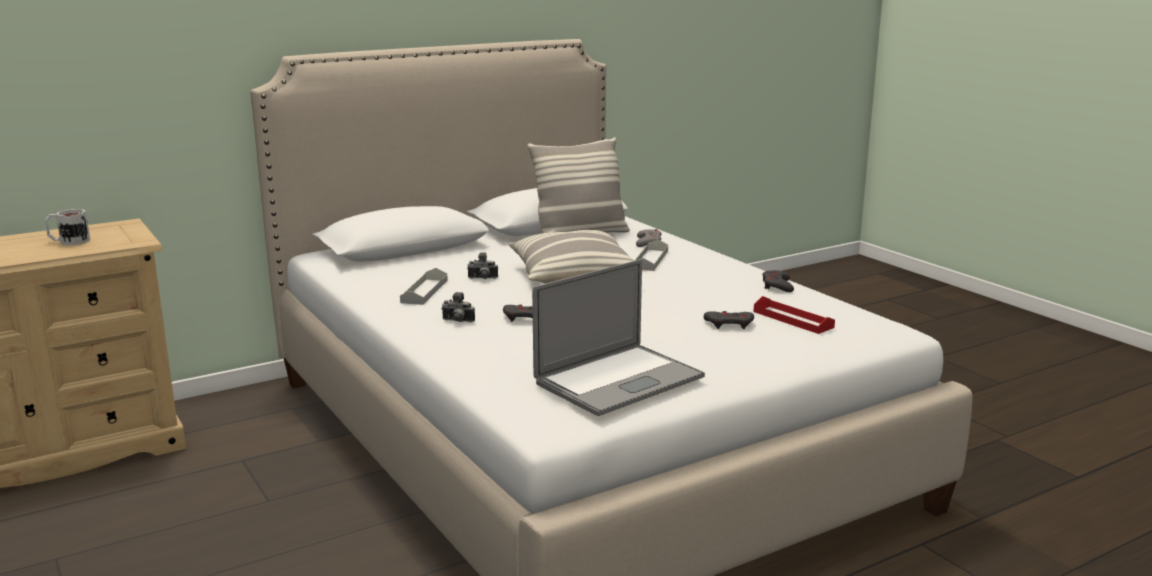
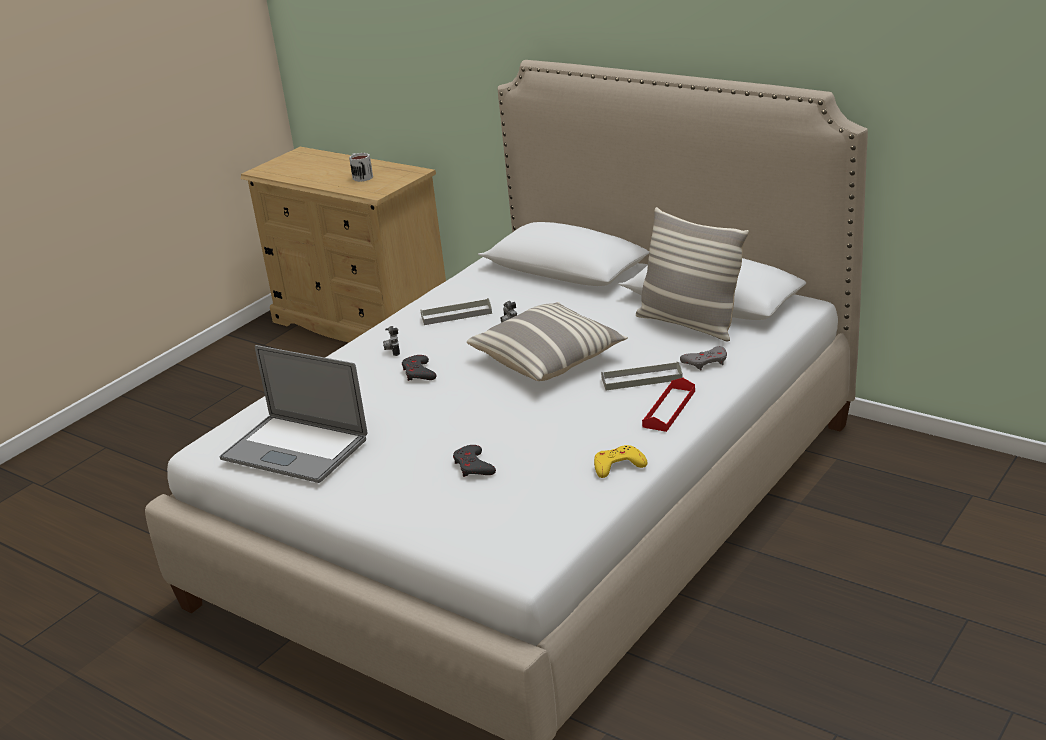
camera: 70 degrees right, 10 degrees up
red tray [754,296,835,334] -> red tray moved to [642,378,695,432]
grey game controller [762,270,794,292] -> yellow game controller [594,445,647,478]

